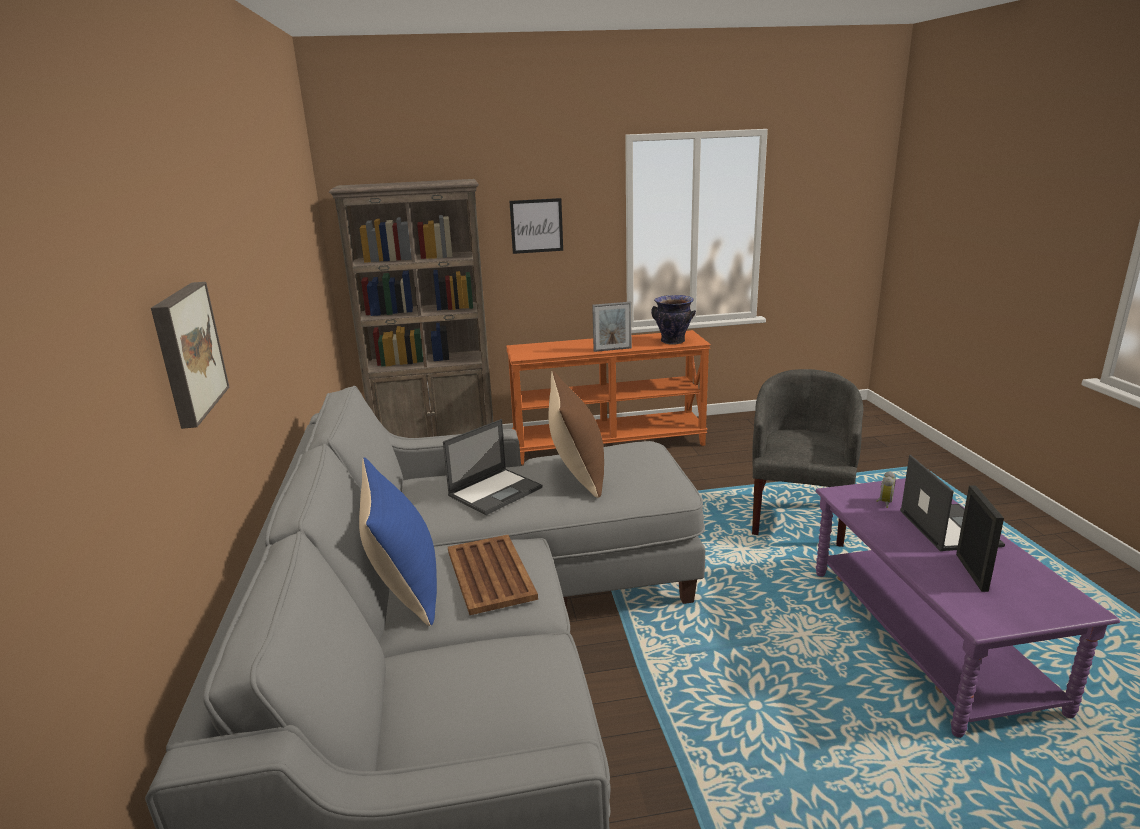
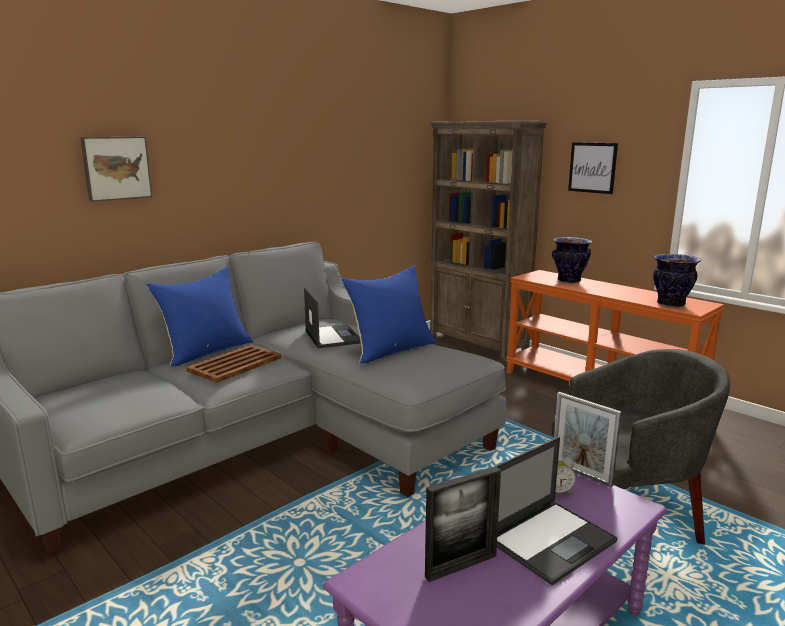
camera: 55 degrees right, 5 degrees down
laptop [443,419,542,515] -> laptop turned 120 degrees counterclockwise [304,288,361,348]
brown pillow [549,371,604,498] -> blue pillow [341,265,436,364]
picture frame [592,301,632,352] -> picture frame moved to [554,392,622,487]
none -> vase [552,237,592,283]

